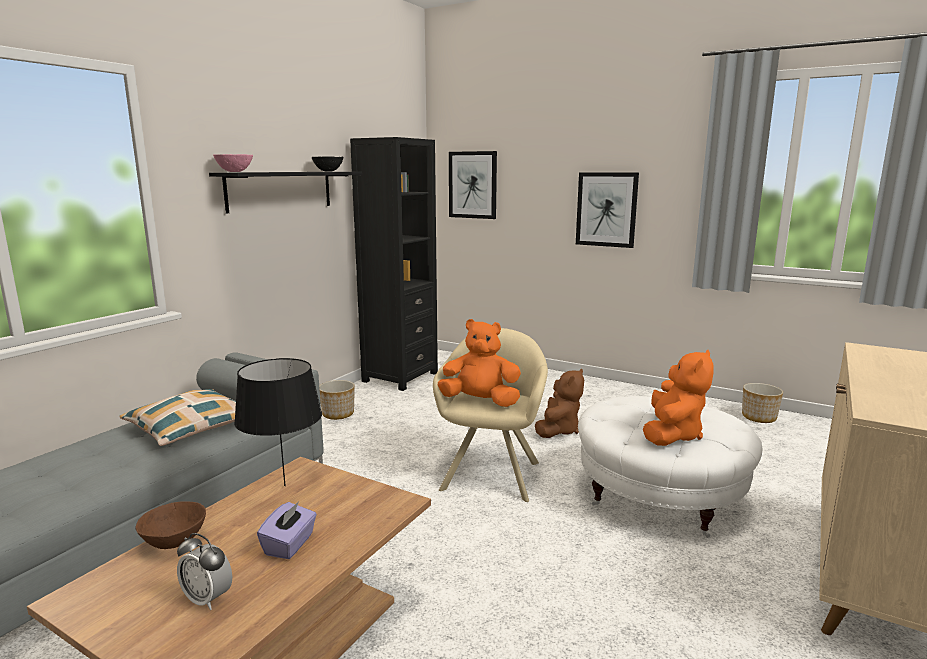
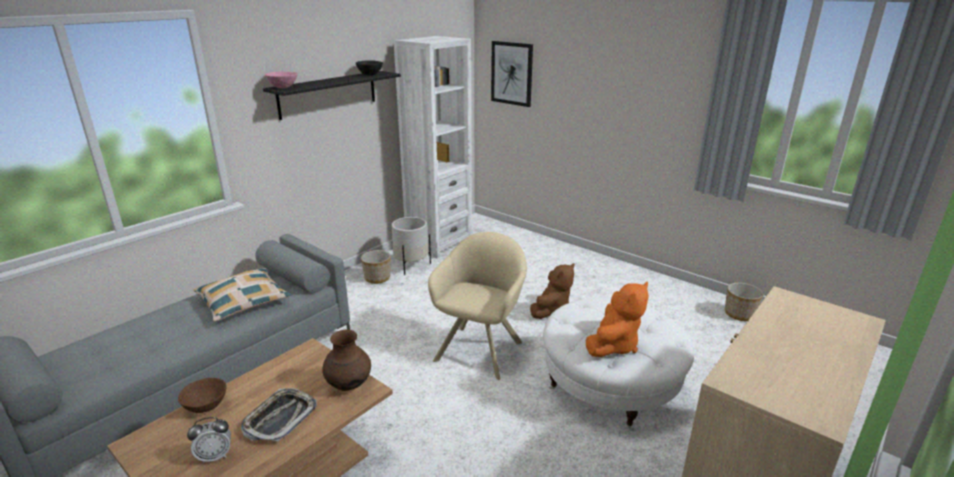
camera: 10 degrees right, 10 degrees up
alarm clock [177,533,232,610] -> alarm clock turned 60 degrees counterclockwise [187,417,231,464]
black table lamp [234,358,322,486] -> none
purple tissue box [257,501,317,559] -> tray [241,388,317,442]
black bookcase [350,137,438,391] -> white bookcase [394,36,472,258]
orange plush toy [438,319,521,407] -> none
picture [576,172,639,248] -> none
none -> brown vase [322,330,371,391]
none -> white planter [391,217,431,275]

